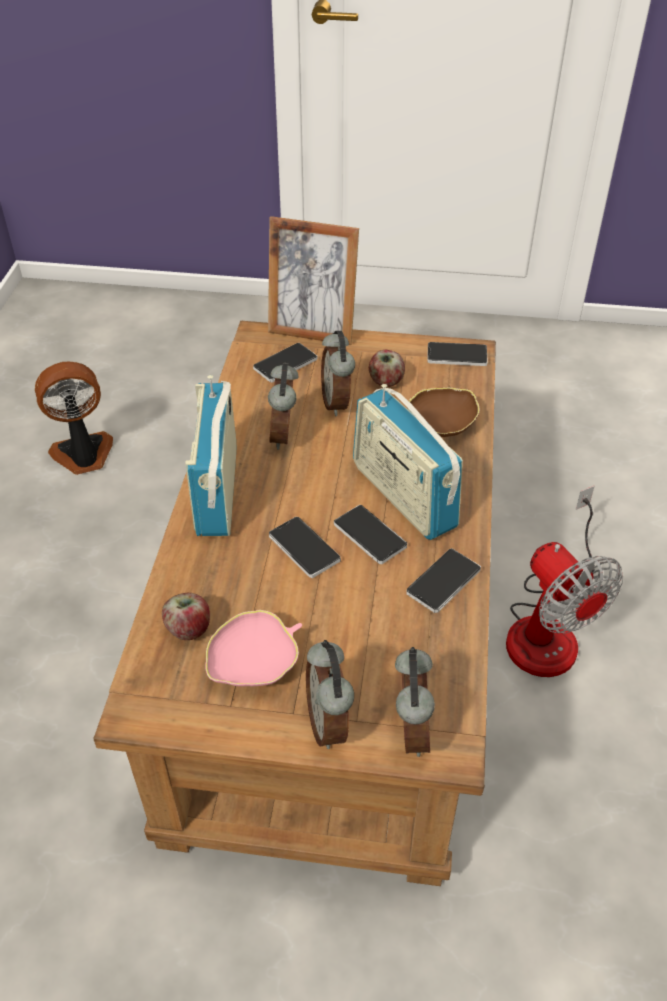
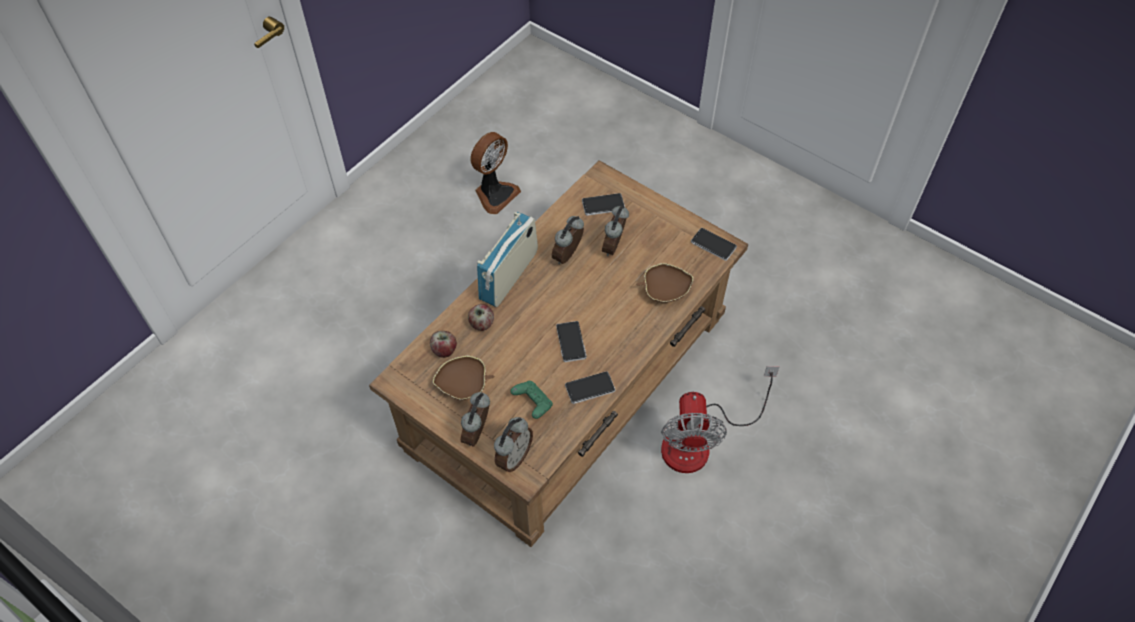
camera: 30 degrees right, 10 degrees up
fan [35,362,113,475] -> fan turned 120 degrees clockwise [470,132,521,214]
pink bowl [206,610,302,686] -> brown bowl [433,356,494,400]
picture frame [268,216,359,345] -> none
phone [269,517,341,578] -> none
radio [353,384,463,540] -> none
apple [369,350,405,387] -> apple moved to [468,304,494,331]
none -> green game controller [510,381,553,419]

